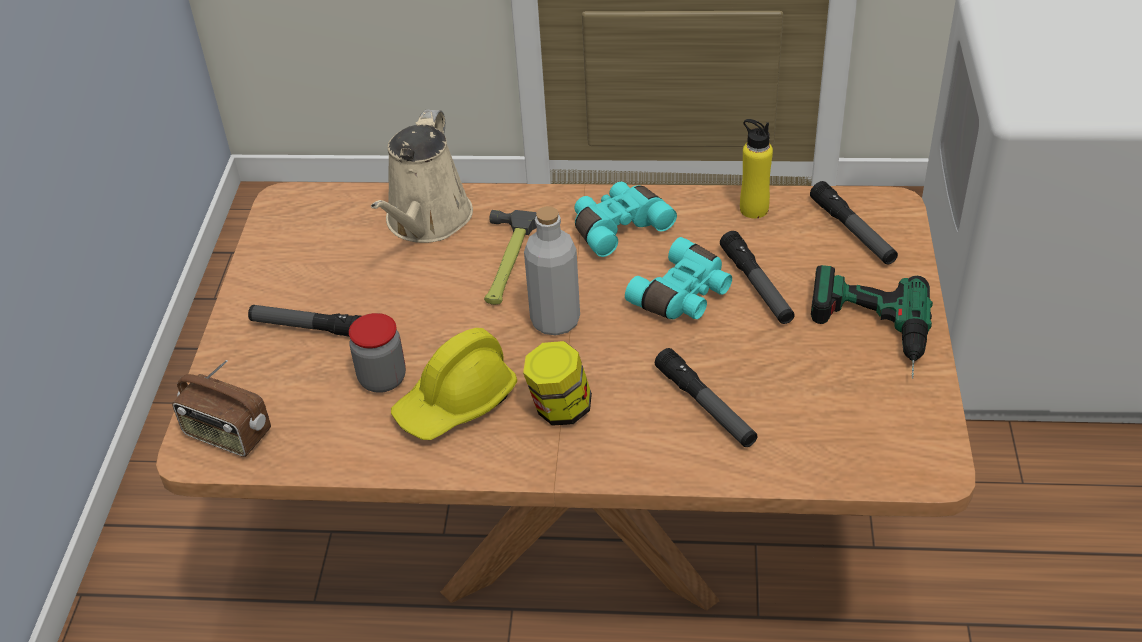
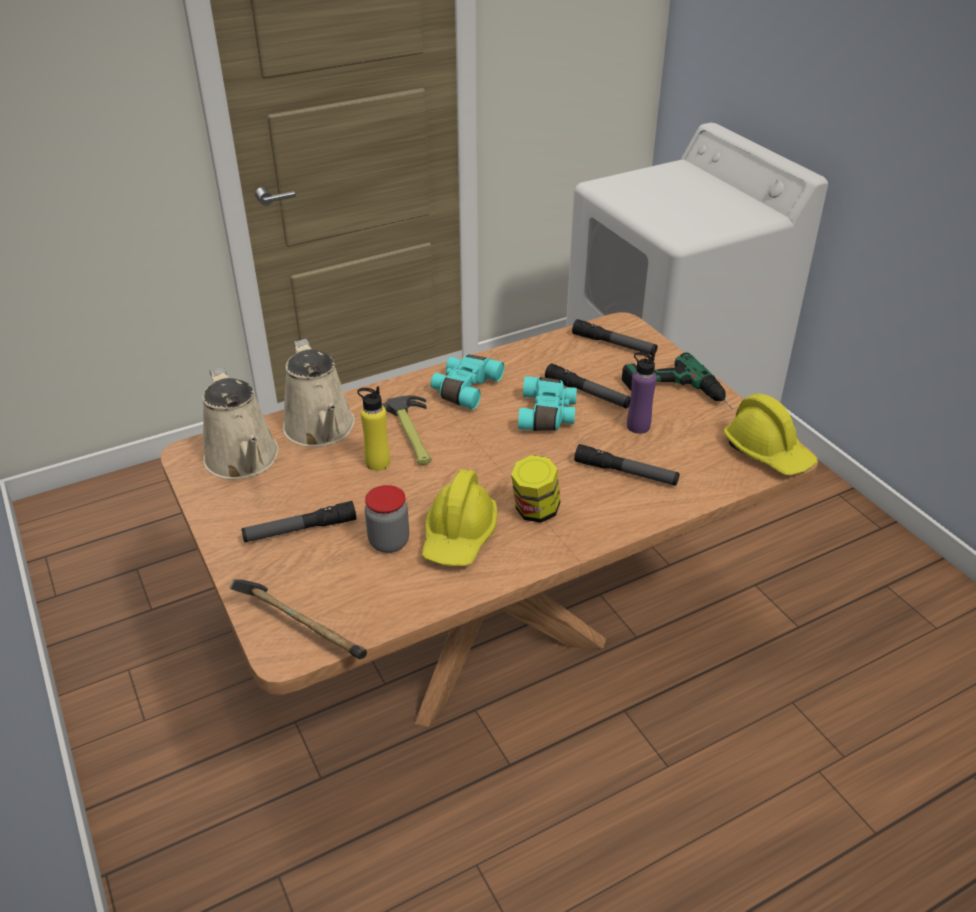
camera: 35 degrees left, 5 degrees down
radio [172,360,271,457] -> hammer [229,579,367,659]
grey bottle [524,206,580,335] -> none
yellow bottle [740,119,773,218] -> yellow bottle moved to [357,386,390,471]
none -> beige watering can [202,367,279,480]
none -> purple bottle [627,352,657,434]
none -> yellow hard hat [723,393,817,475]

